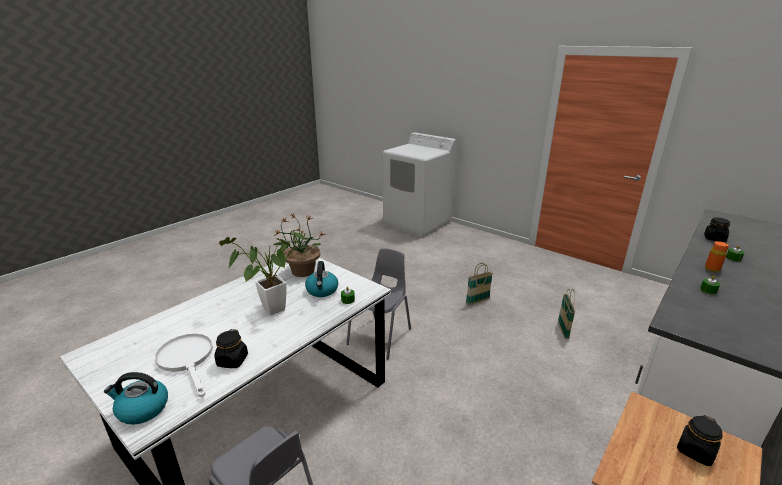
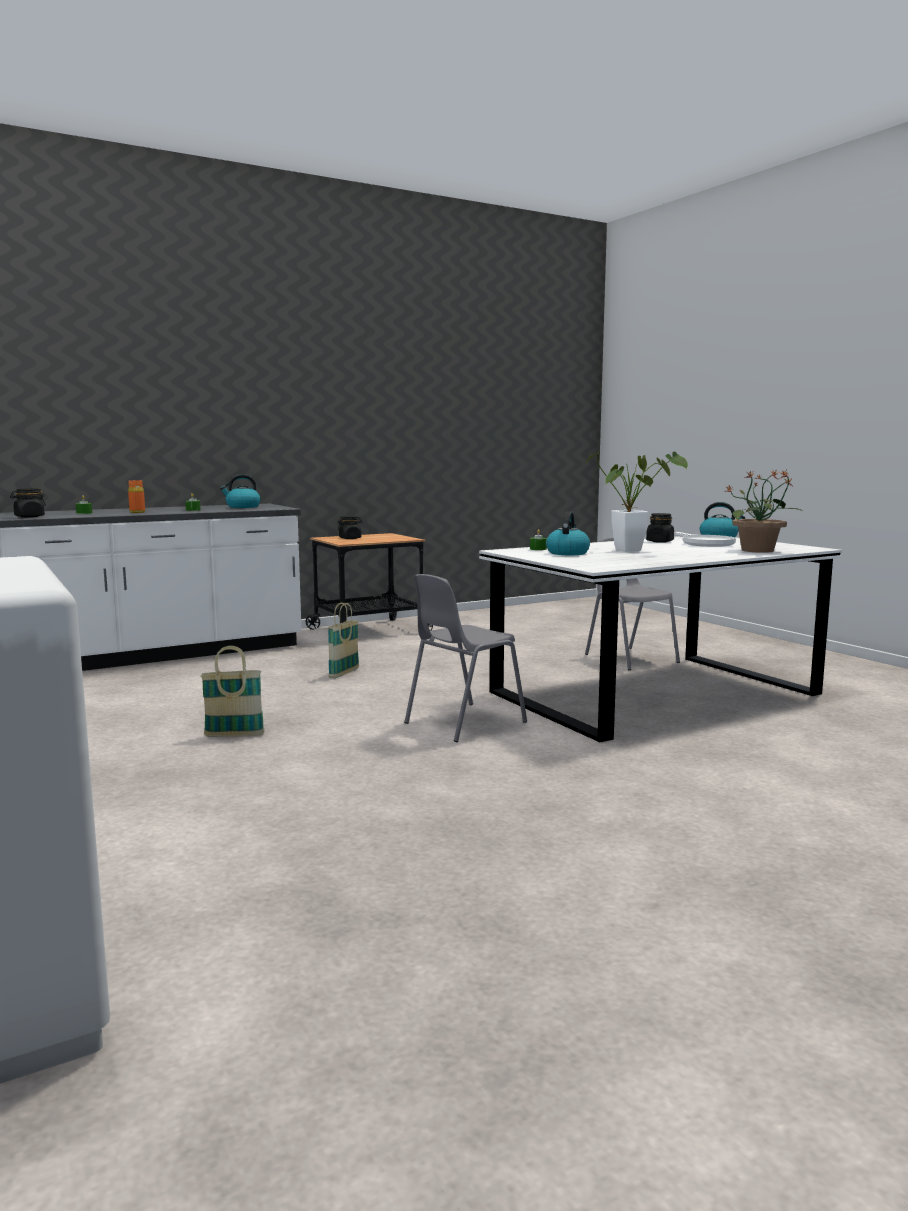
camera: 160 degrees left, 15 degrees down
potted plant [273,214,325,277] -> potted plant moved to [726,469,804,553]
basket [558,289,575,339] -> basket moved to [328,602,359,678]
none -> kettle [220,474,260,508]

